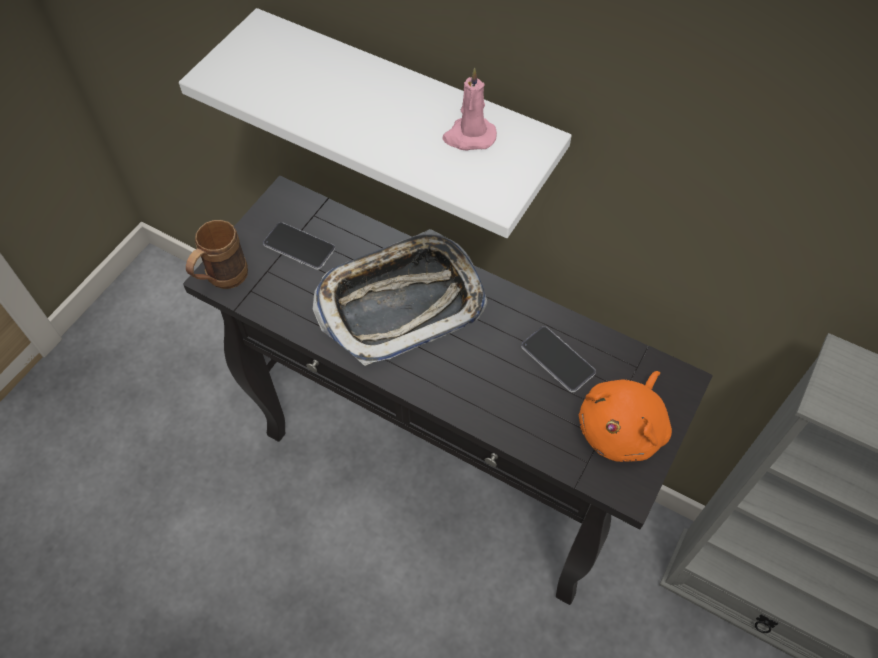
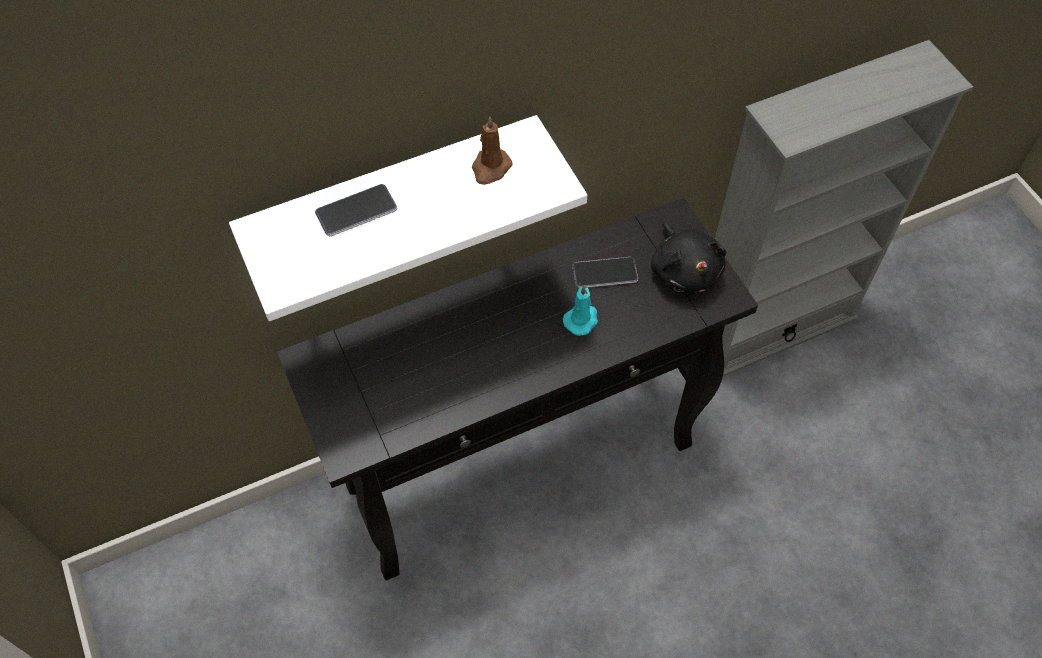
camera: 55 degrees left, 0 degrees up
brown mug [186,220,248,289] -> none
phone [263,222,335,270] -> phone moved to [315,184,397,236]
tray [313,229,487,366] -> none
pink candle [442,68,497,151] -> brown candle [472,116,512,185]
orange plush toy [579,371,672,462] -> black plush toy [651,221,727,294]
none -> turquoise candle [563,285,598,336]

